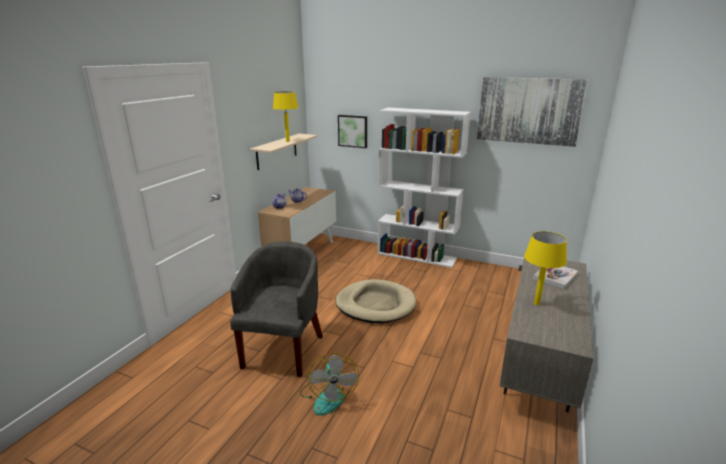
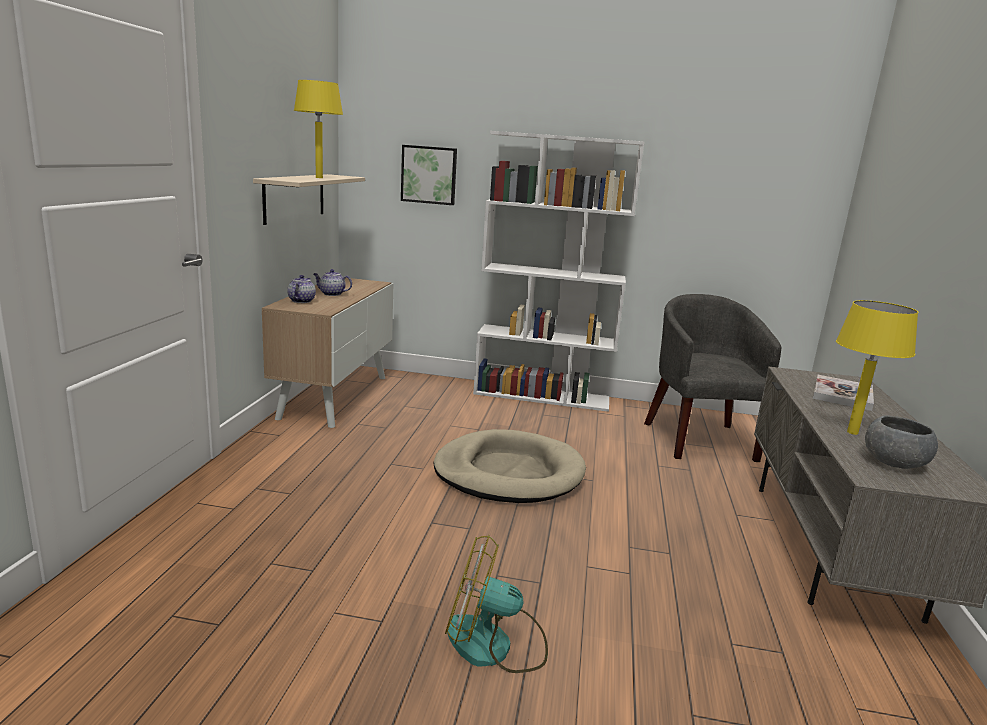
camera: 15 degrees left, 5 degrees down
grey armchair [230,241,323,377] -> grey armchair moved to [644,294,781,462]
fan [300,353,359,415] -> fan turned 120 degrees clockwise [445,535,548,673]
picture [477,77,588,147] -> none
none -> grey bowl [865,416,938,469]

